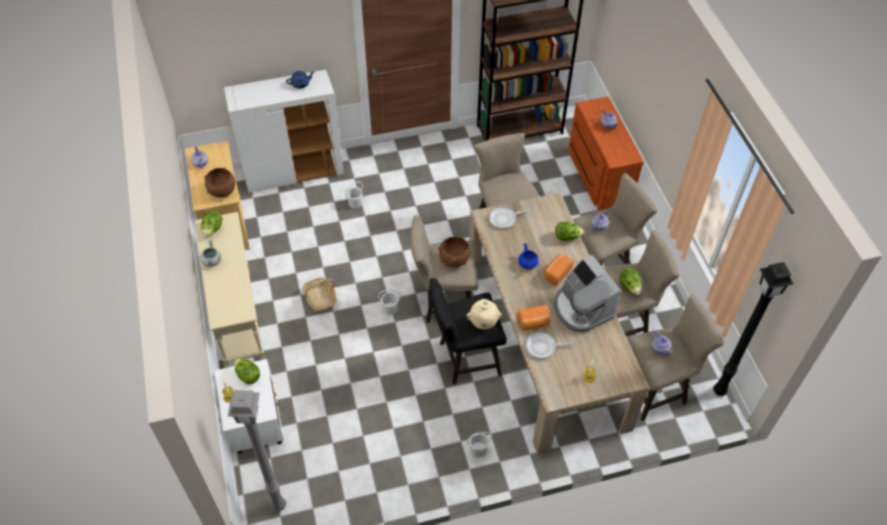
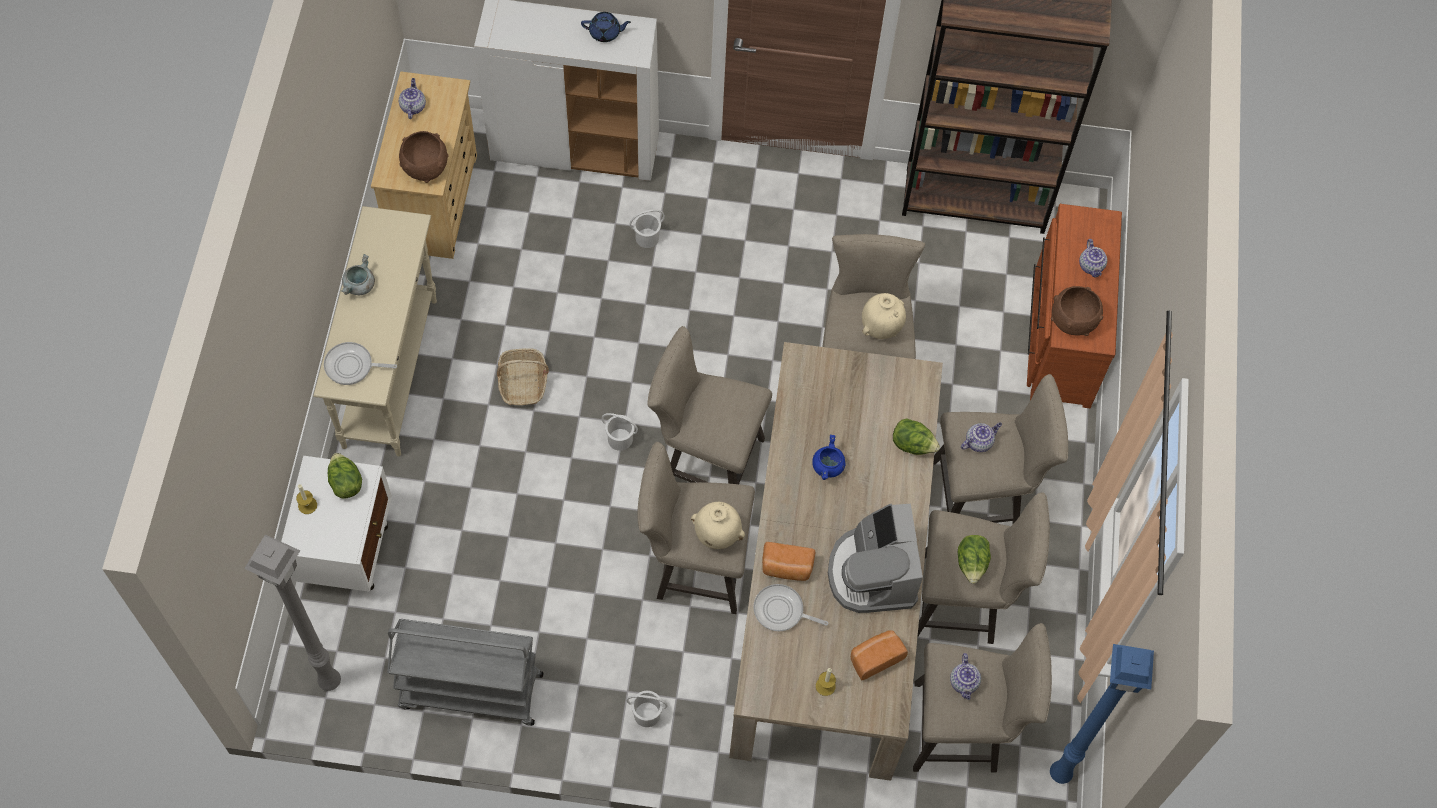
camera: 20 degrees right, 10 degrees up
lettuce [201,211,223,237] -> none
black stool [429,278,507,384] -> beige stool [637,442,755,614]
brown bowl [438,236,471,267] -> brown bowl moved to [1051,286,1103,336]
frying pan [489,206,530,229] -> frying pan moved to [324,342,397,385]
bread [544,254,574,286] -> bread moved to [851,630,908,681]
black floor lamp [713,262,794,396] -> blue floor lamp [1050,644,1154,784]
none -> grey cart [387,619,544,726]
none -> beige vase [862,293,906,339]

